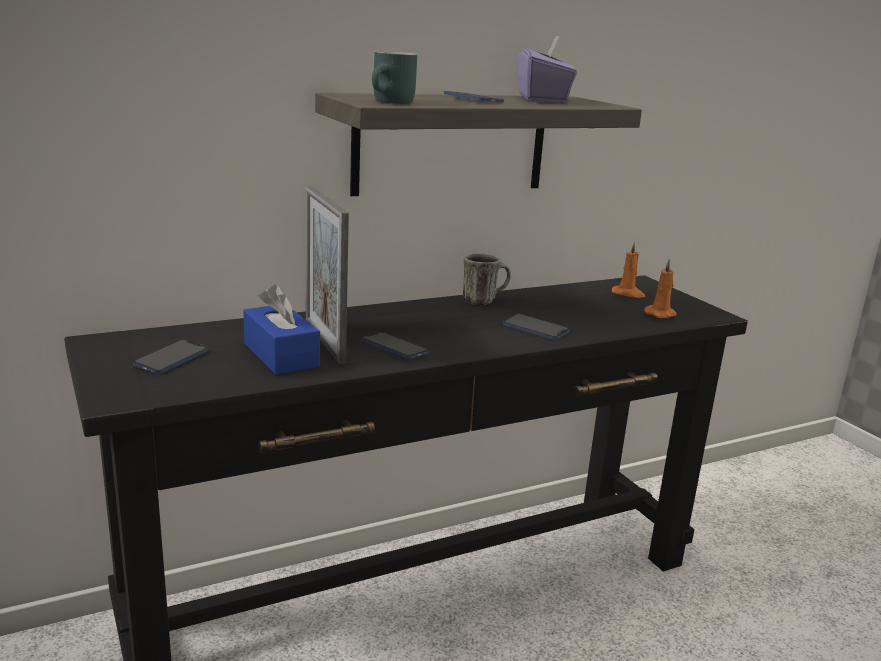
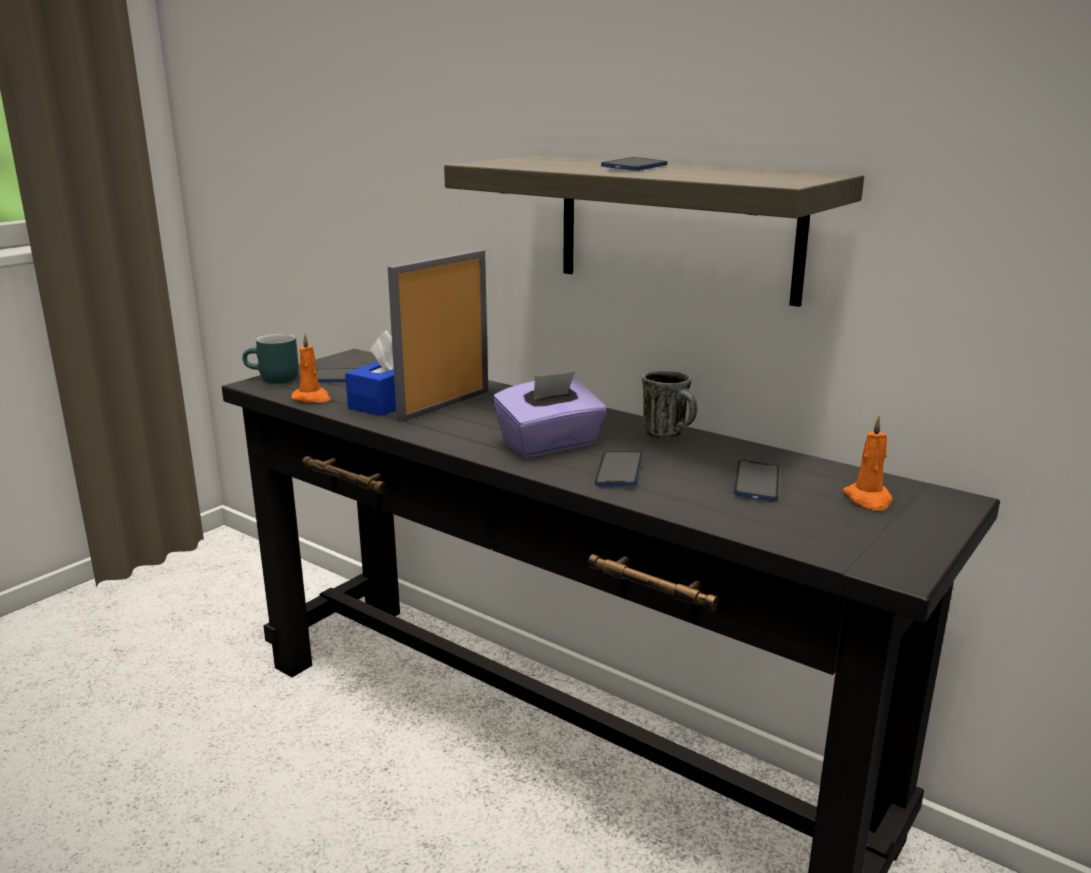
camera: 65 degrees right, 0 degrees up
phone [361,332,429,359] -> phone moved to [734,460,779,501]
turquoise mug [372,51,417,104] -> turquoise mug moved to [242,333,299,384]
purple tissue box [518,36,577,103] -> purple tissue box moved to [493,371,607,457]
orange candle [644,259,677,318] -> orange candle moved to [291,334,331,403]

